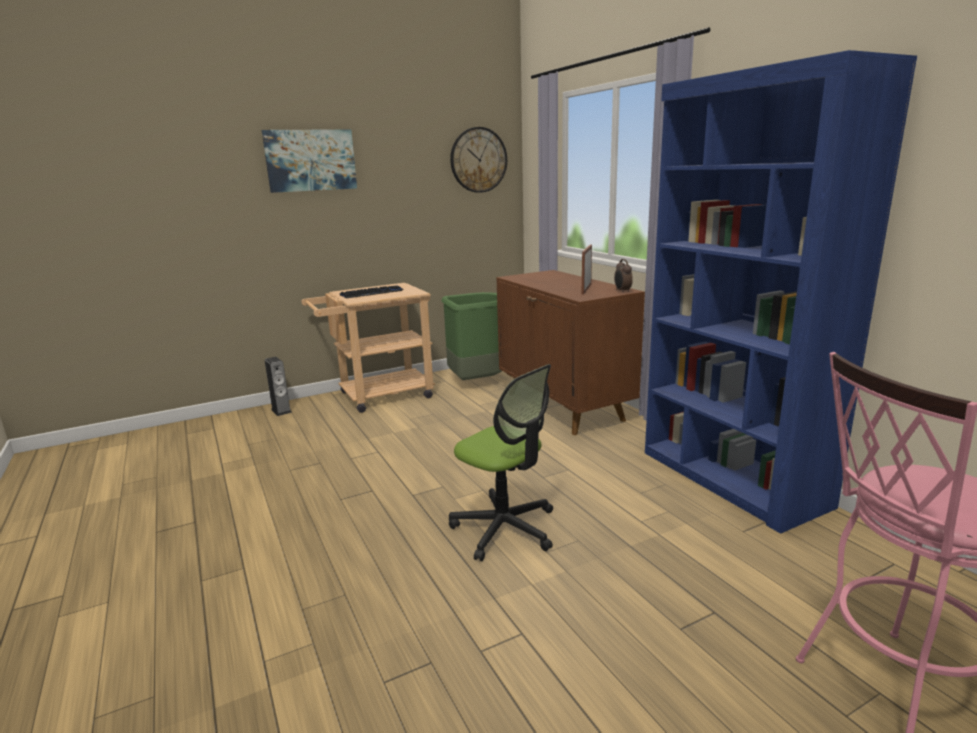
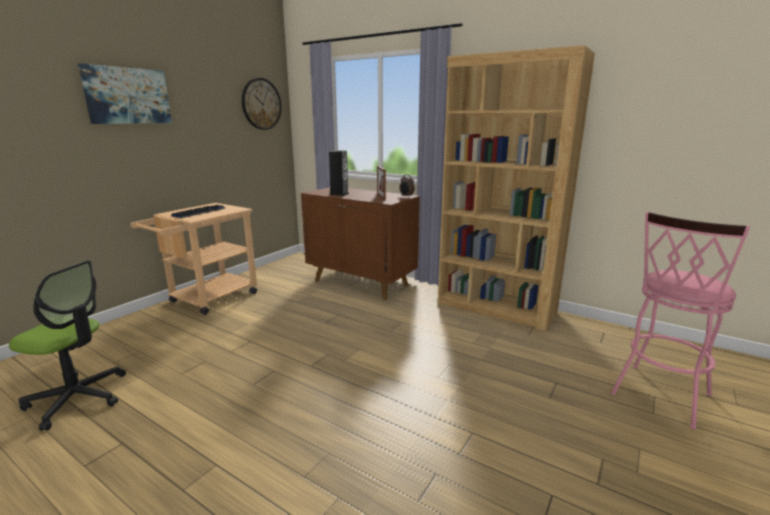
camera: 30 degrees left, 0 degrees up
speaker [265,357,292,416] -> speaker moved to [329,150,349,196]
green trash can [441,292,502,380] -> none
office chair [449,364,553,561] -> office chair moved to [9,260,126,431]
blue bookcase [645,50,917,534] -> brown bookcase [438,45,595,331]

